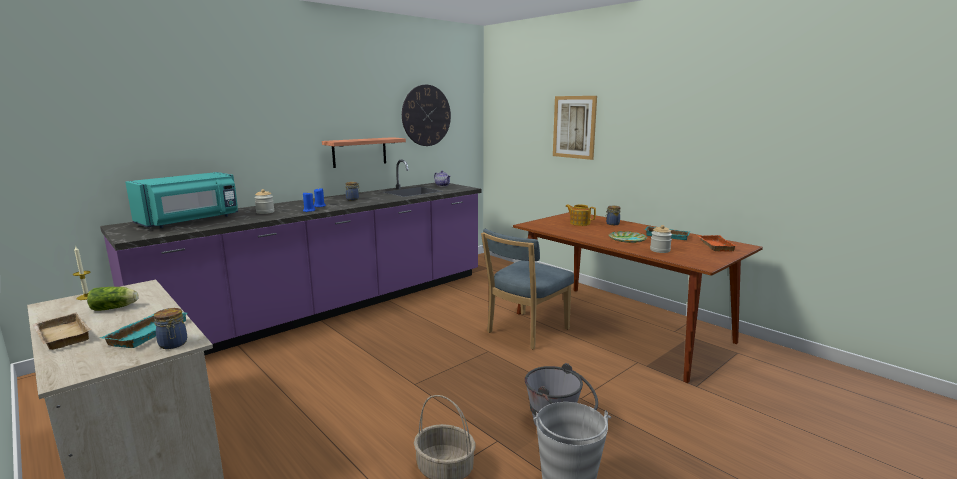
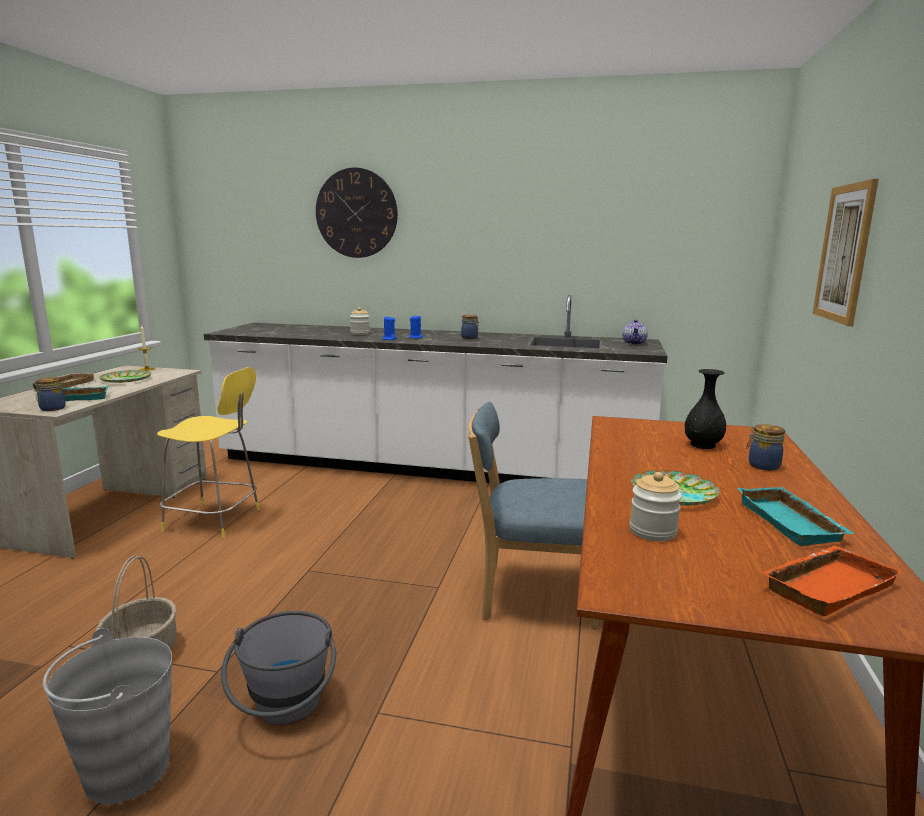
camera: 55 degrees right, 0 degrees up
lettuce [87,287,139,311] -> plate [99,370,151,383]
purple counter [100,160,482,355] -> white counter [204,295,667,484]
turquoise microwave [125,172,238,228] -> none
shelf [322,137,406,168] -> none
wall clock [402,85,451,146] -> wall clock moved to [316,167,398,258]
teapot [565,205,596,226] -> black vase [685,369,726,449]
none -> yellow stool [157,367,260,538]

